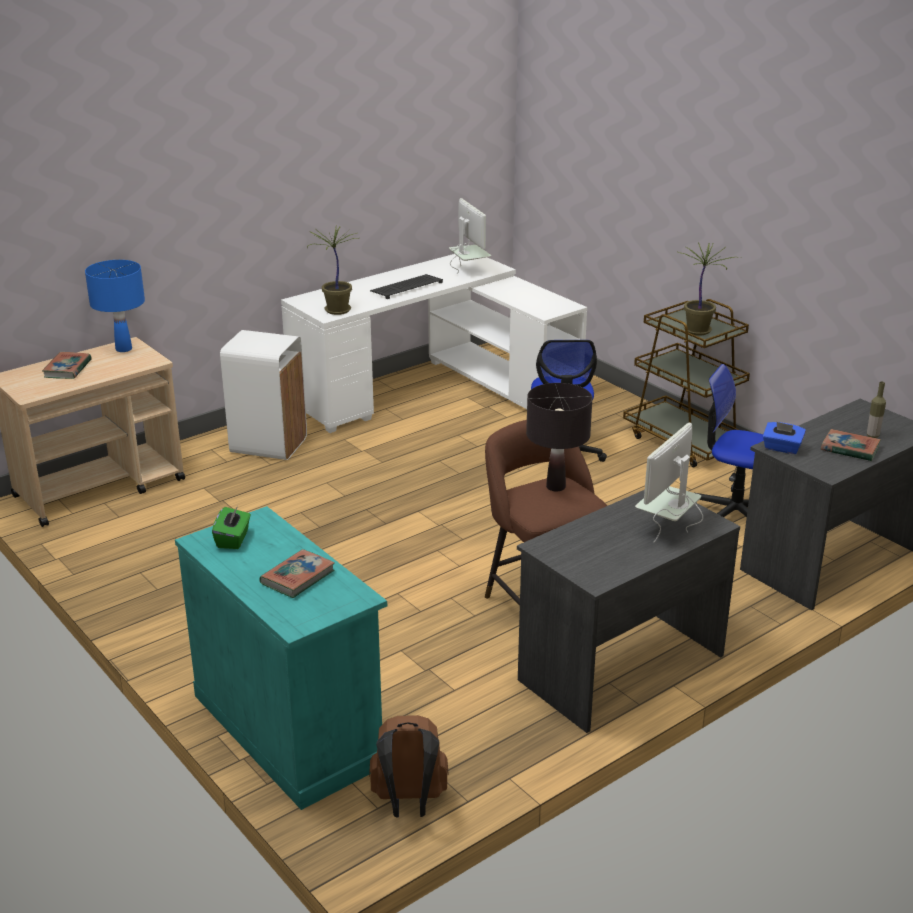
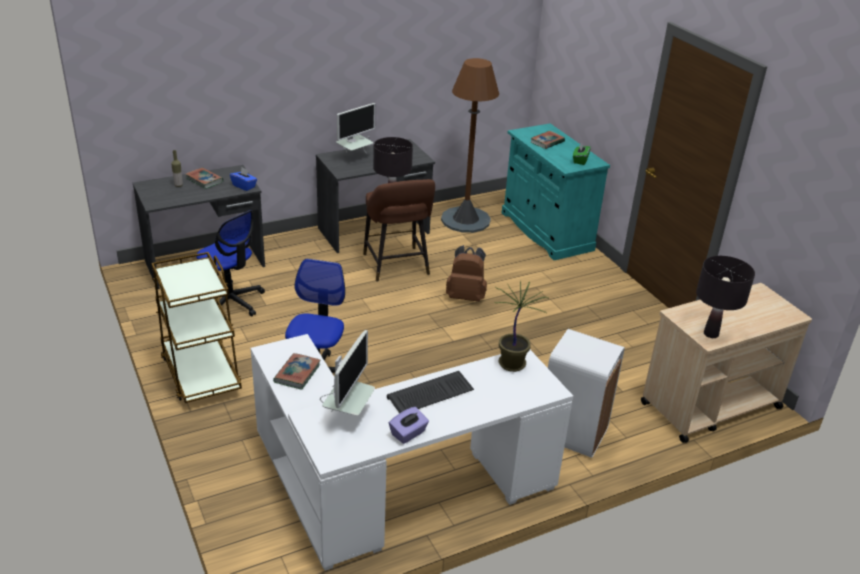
camera: 170 degrees left, 5 degrees up
book [42,352,92,379] -> book moved to [273,353,321,390]
blue table lamp [85,260,145,352] -> black table lamp [696,256,755,338]
brown backpack [369,715,449,818] -> brown backpack moved to [446,245,487,302]
monitor [449,198,491,273] -> monitor turned 150 degrees counterclockwise [320,330,375,415]
potted plant [678,242,740,336] -> none
none -> purple tissue box [389,407,429,444]
none -> brown floor lamp [441,58,499,233]

